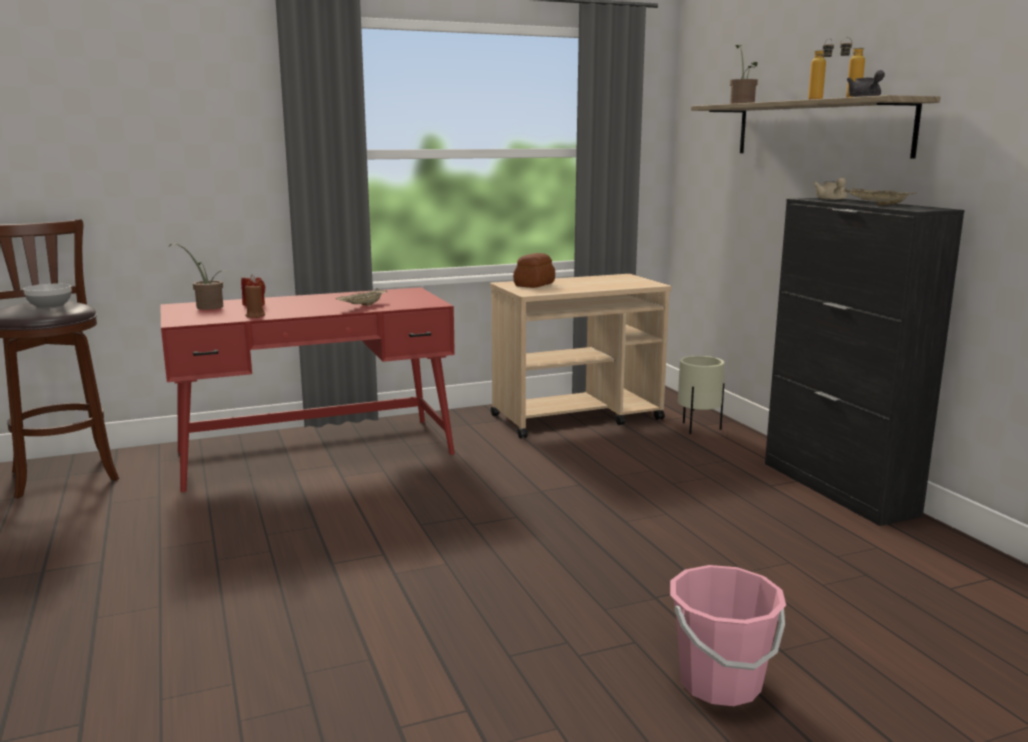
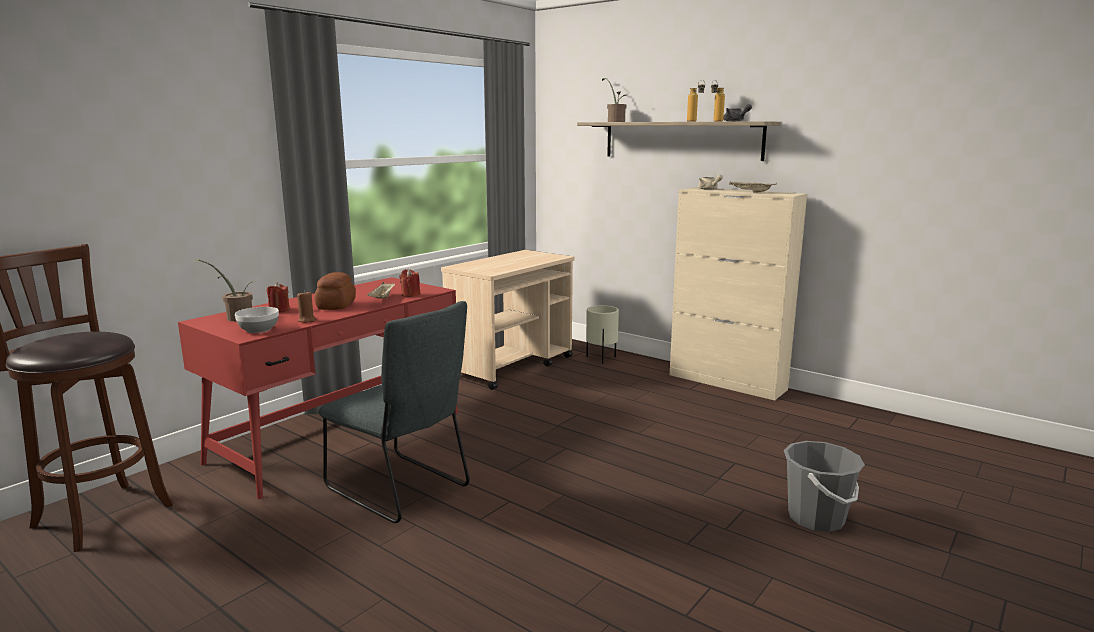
camera: 30 degrees left, 0 degrees up
bowl [23,284,71,309] -> bowl moved to [235,307,279,333]
bread [513,253,555,288] -> bread moved to [314,272,356,310]
pink bucket [670,565,786,706] -> grey bucket [784,441,865,532]
black cabinet [765,198,965,526] -> beige cabinet [670,187,807,401]
none -> grey chair [318,301,470,523]
none -> red candle [399,269,420,297]

